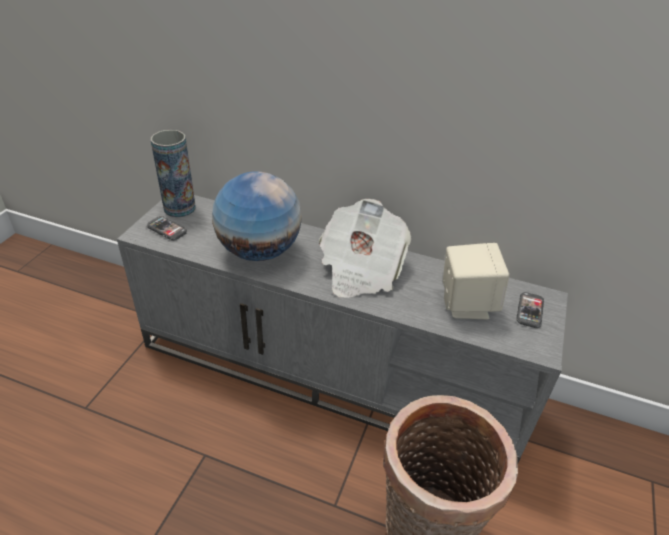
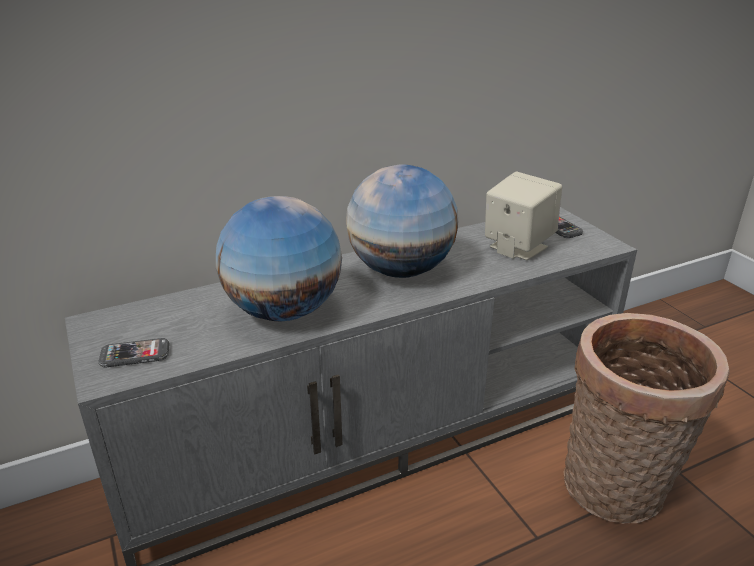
camera: 45 degrees left, 10 degrees down
vase [151,130,196,217] -> none
newspaper [319,199,411,298] -> globe [346,164,458,278]

